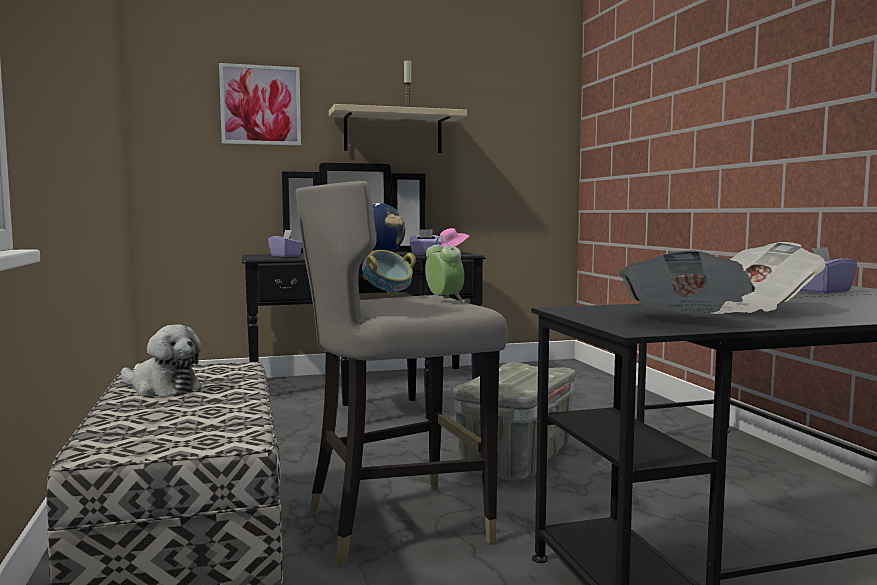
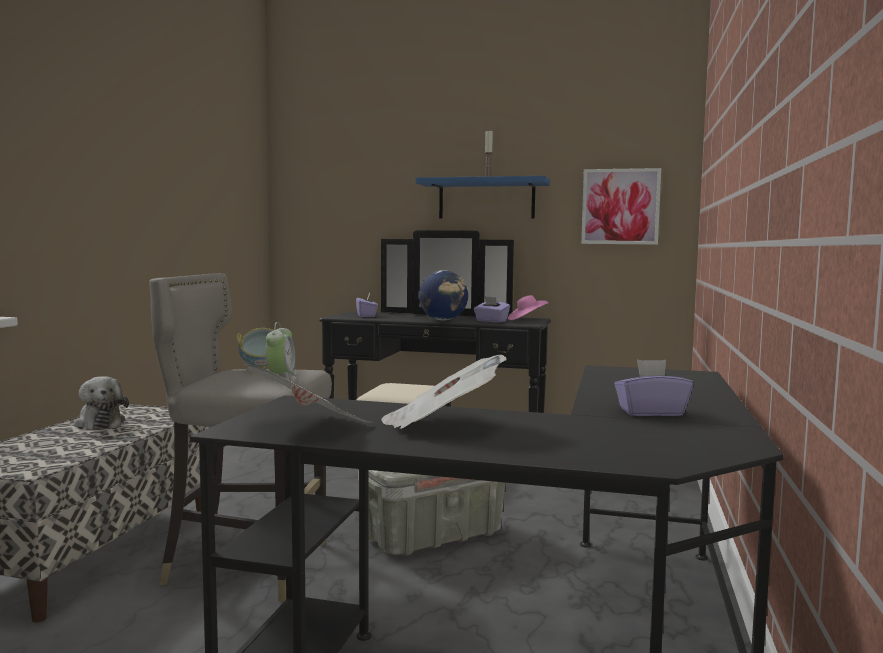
camera: 30 degrees right, 0 degrees up
picture [219,63,301,146] -> picture moved to [581,168,661,245]
beige shelf [329,104,467,153] -> blue shelf [416,176,550,219]

